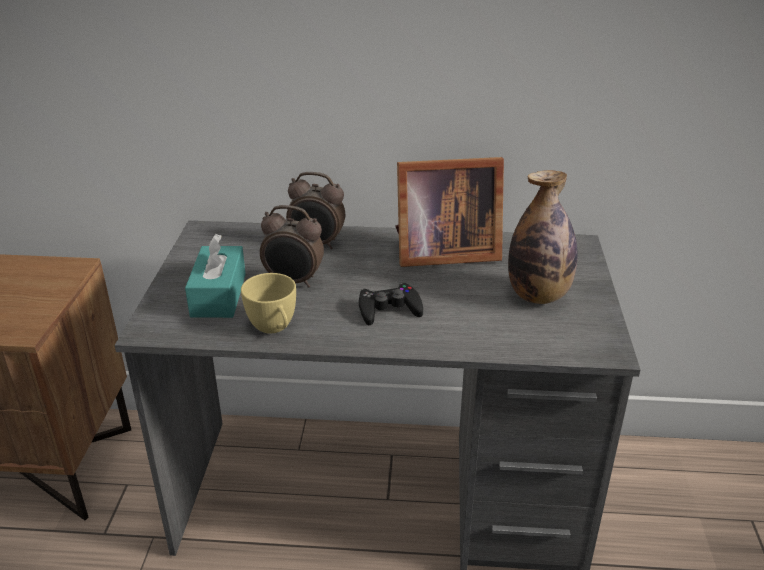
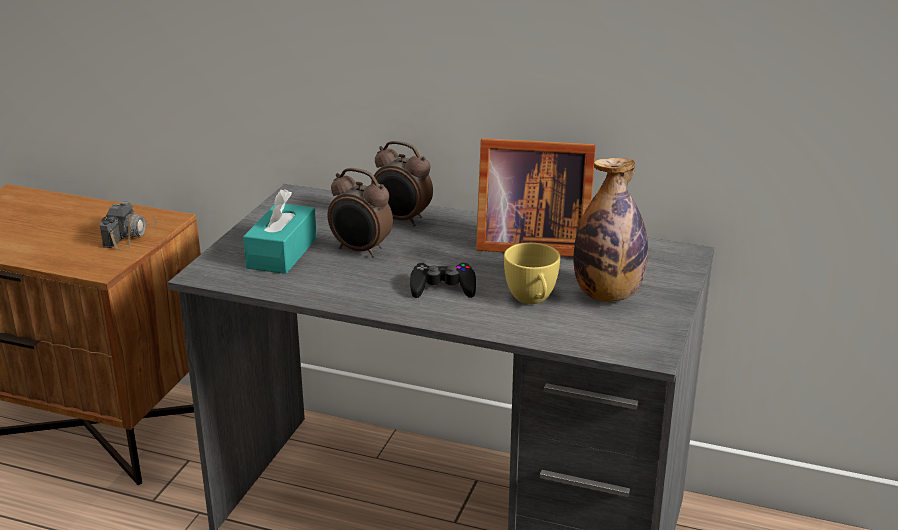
camera: 15 degrees right, 5 degrees down
yellow cup [241,273,296,334] -> yellow cup moved to [504,243,560,304]
none -> camera [100,201,158,250]

